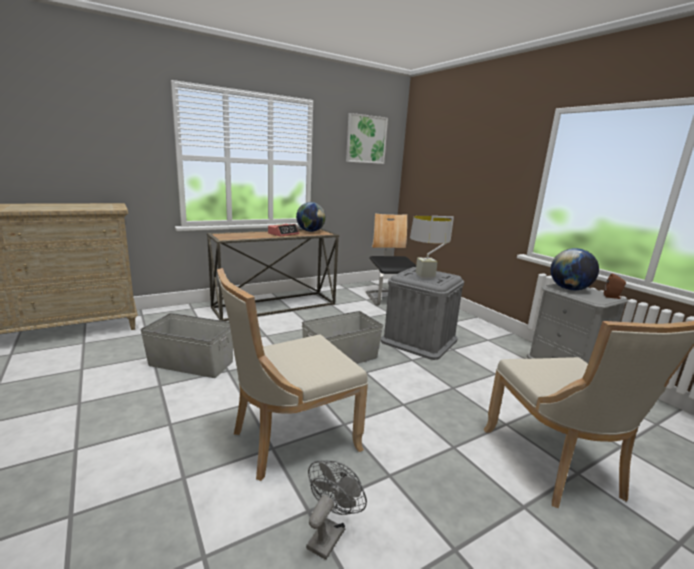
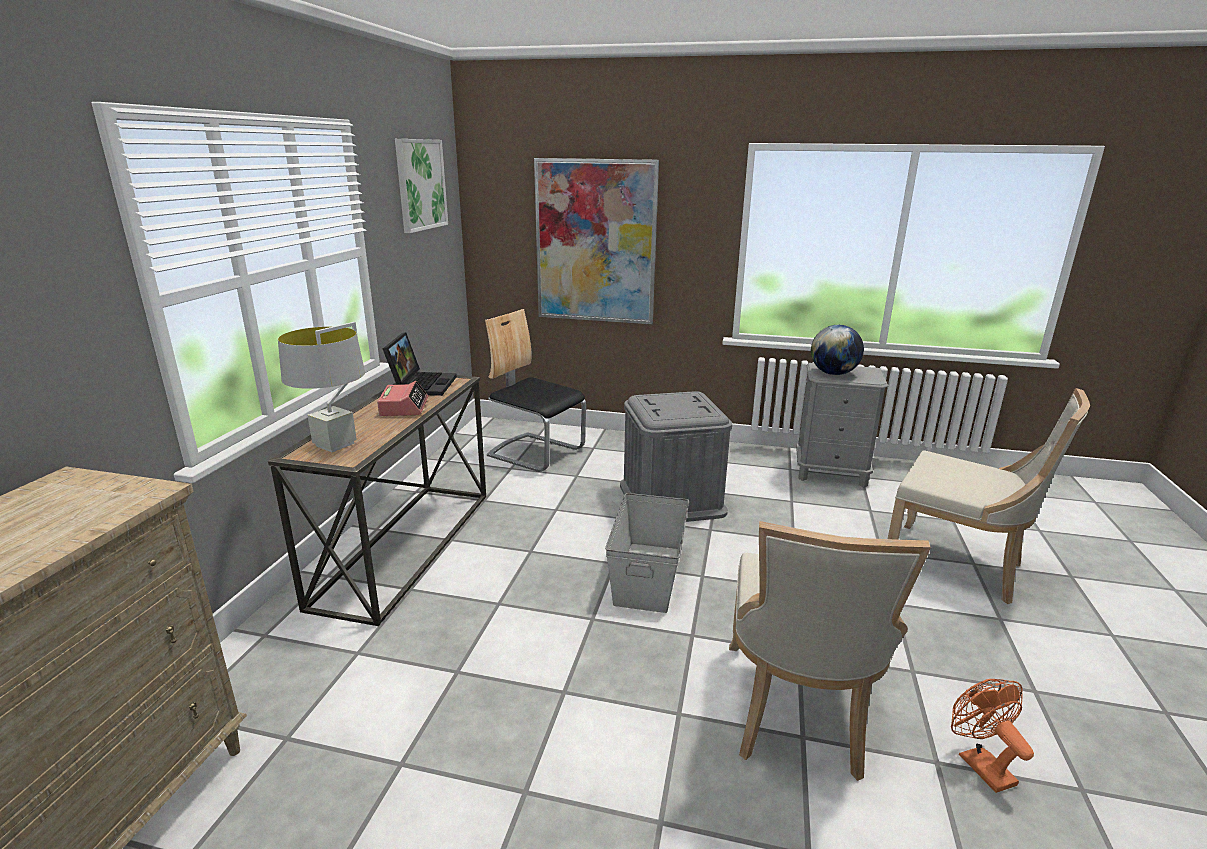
camera: 45 degrees left, 5 degrees up
grey storage box [140,313,233,378] -> none
globe [296,202,326,232] -> laptop [383,332,457,396]
grey fan [306,460,367,560] -> orange fan [951,679,1034,793]
grey table lamp [410,216,454,279] -> grey table lamp moved to [278,322,365,452]
brown speaker [604,273,626,299] -> none
none -> picture [534,158,659,324]

